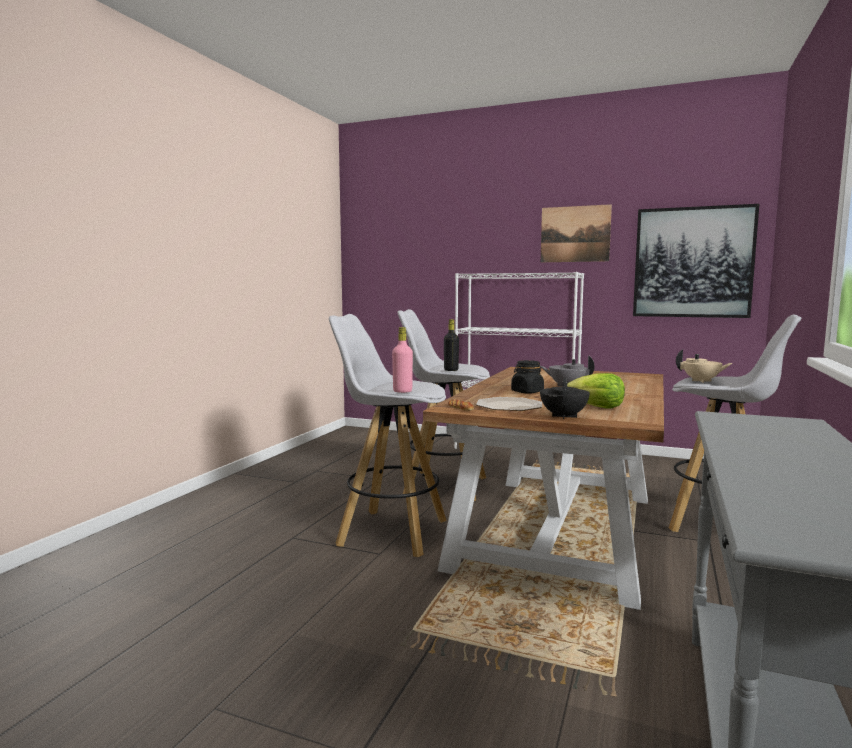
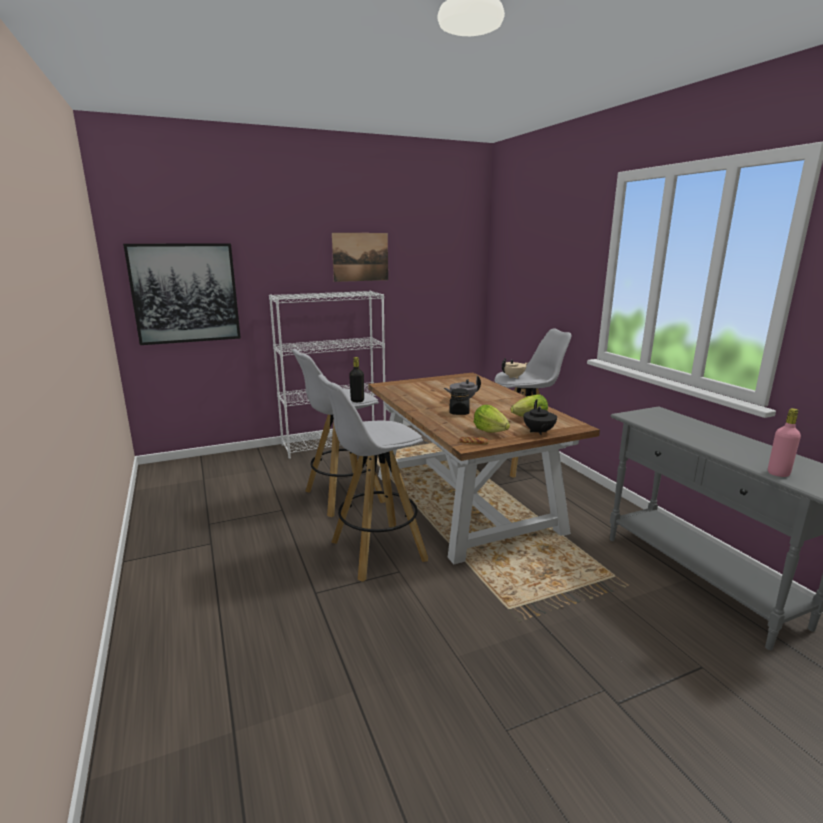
camera: 45 degrees left, 10 degrees up
pink bottle [392,327,413,393] -> pink bottle moved to [768,408,801,477]
plate [476,397,542,411] -> lettuce [474,405,510,432]
black teapot [540,378,590,419] -> black teapot turned 150 degrees counterclockwise [523,399,557,435]
picture [633,204,759,318] -> picture moved to [123,243,241,345]

